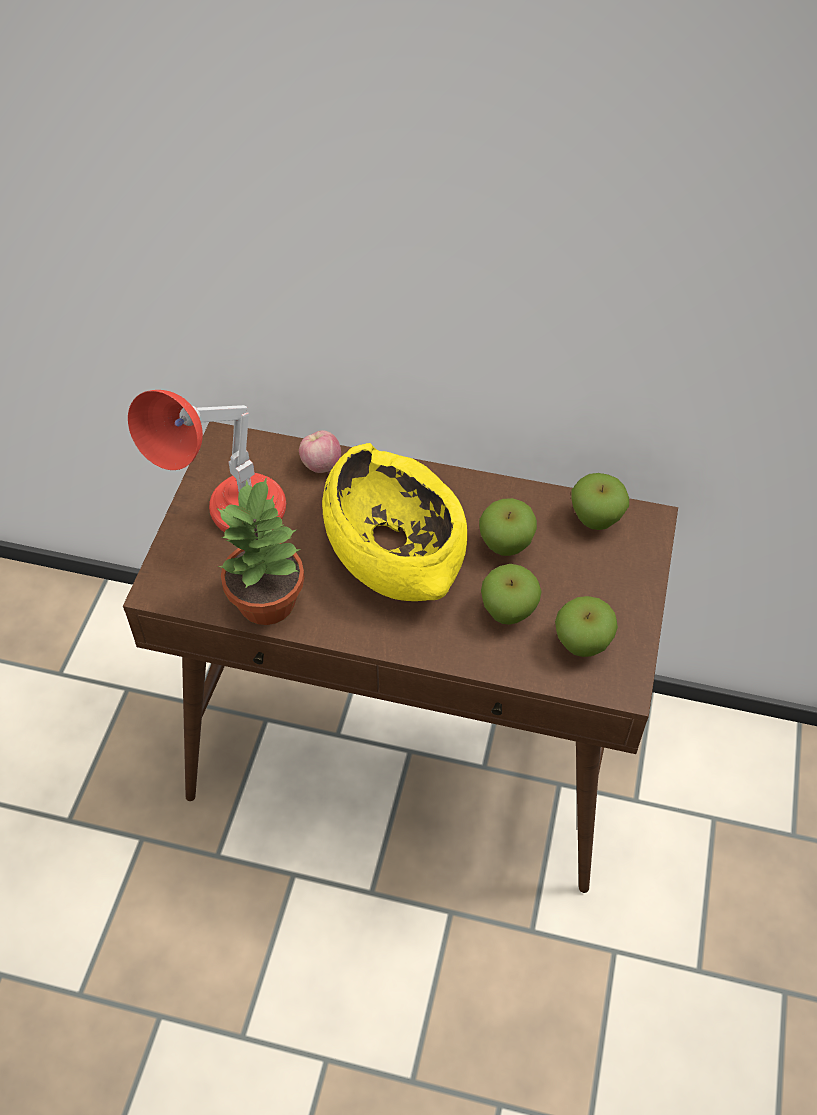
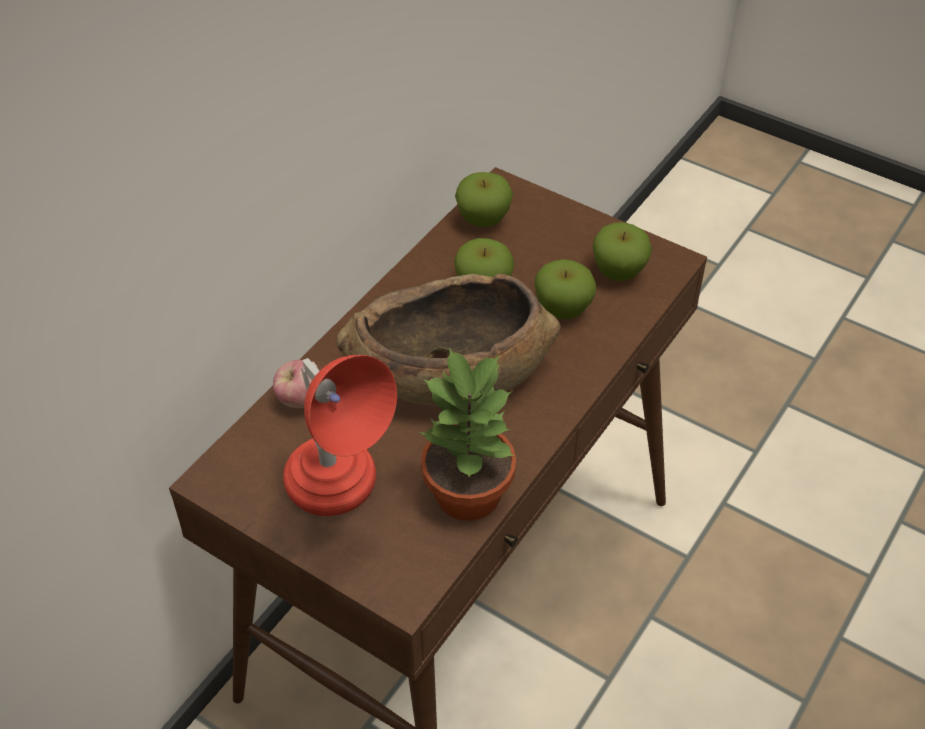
camera: 70 degrees left, 5 degrees down
yellow bowl [322,443,467,601] -> brown bowl [336,274,561,406]

